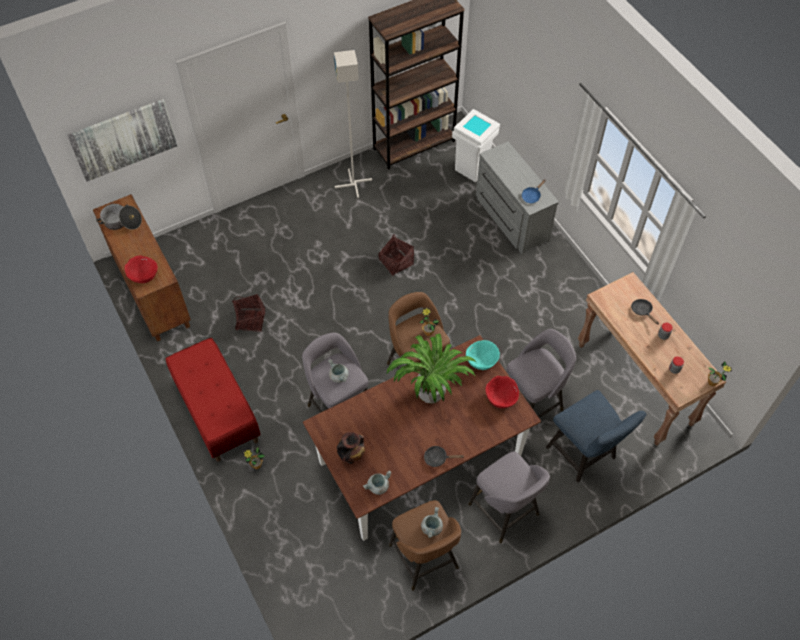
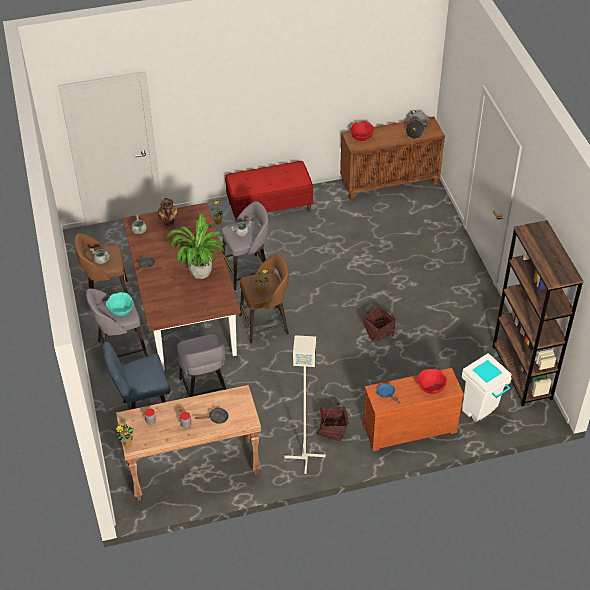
camera: 105 degrees right, 10 degrees down
picture [67,99,177,182] -> none
basket [232,294,265,332] -> basket moved to [317,403,348,442]
grey floor lamp [334,50,372,198] -> grey floor lamp moved to [284,335,325,474]
turquoise bowl [466,340,500,370] -> turquoise bowl moved to [106,292,133,316]
grey dresser [476,141,559,254] -> brown dresser [363,368,464,451]
red bowl [485,376,519,408] -> red bowl moved to [417,369,447,394]

